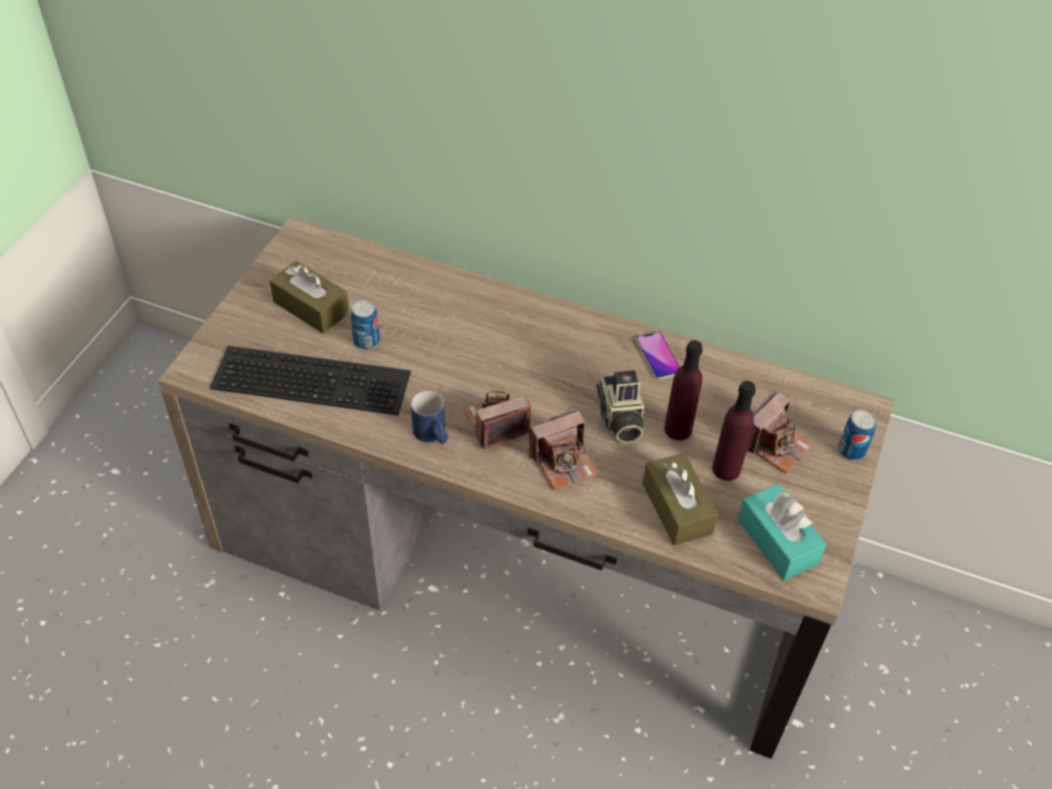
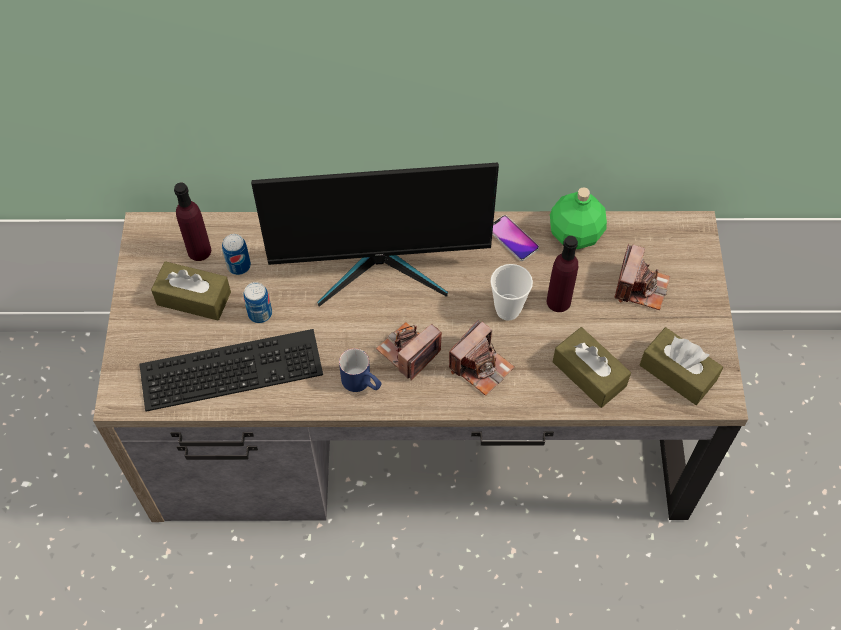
camera: 20 degrees left, 10 degrees up
camera [596,370,644,444] -> cup [490,264,533,321]
purple bottle [712,381,756,481] -> purple bottle moved to [174,183,211,261]
turquoise tissue box [738,484,827,580] -> brown tissue box [640,327,723,405]
can [838,410,876,460] -> can moved to [222,234,251,275]
none -> monitor [251,163,499,307]
none -> green bottle [550,187,607,249]

